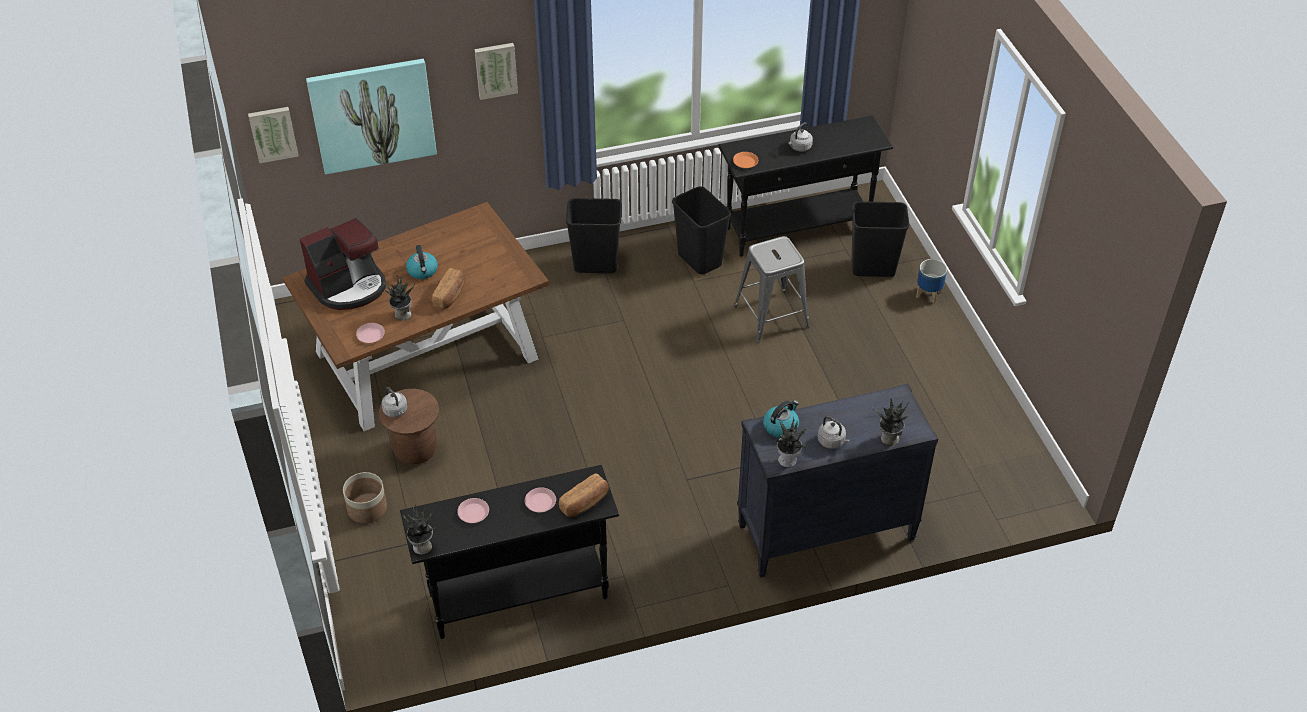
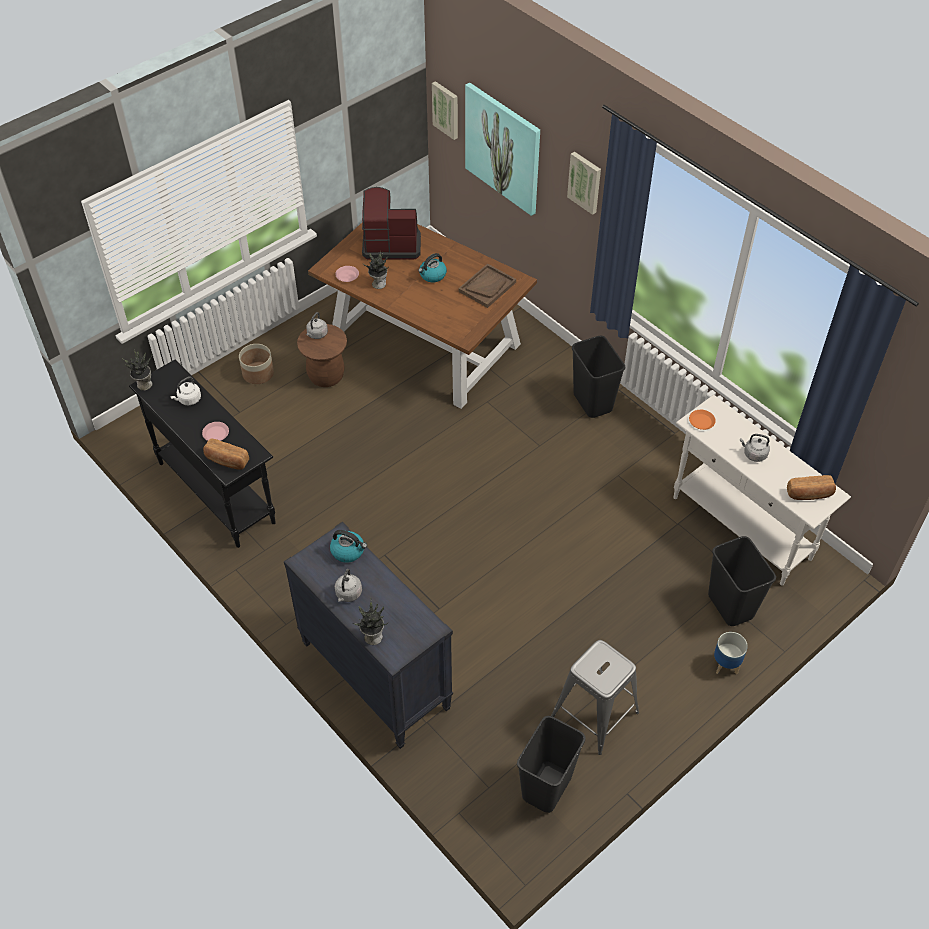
camera: 65 degrees right, 5 degrees up
coffee machine [300,218,386,310] -> coffee machine turned 150 degrees clockwise [362,187,421,260]
bread [432,268,465,309] -> bread moved to [787,475,836,500]
pink plate [457,498,489,523] -> white kettle [171,377,201,405]
black trash can [672,186,731,274] -> black trash can moved to [517,716,585,813]
black console table [718,115,893,257] -> white console table [673,395,851,585]
grey stool [734,236,809,343] -> grey stool moved to [551,640,639,755]
potted plant [772,417,807,467] -> none
none -> brown tray [458,264,516,308]

